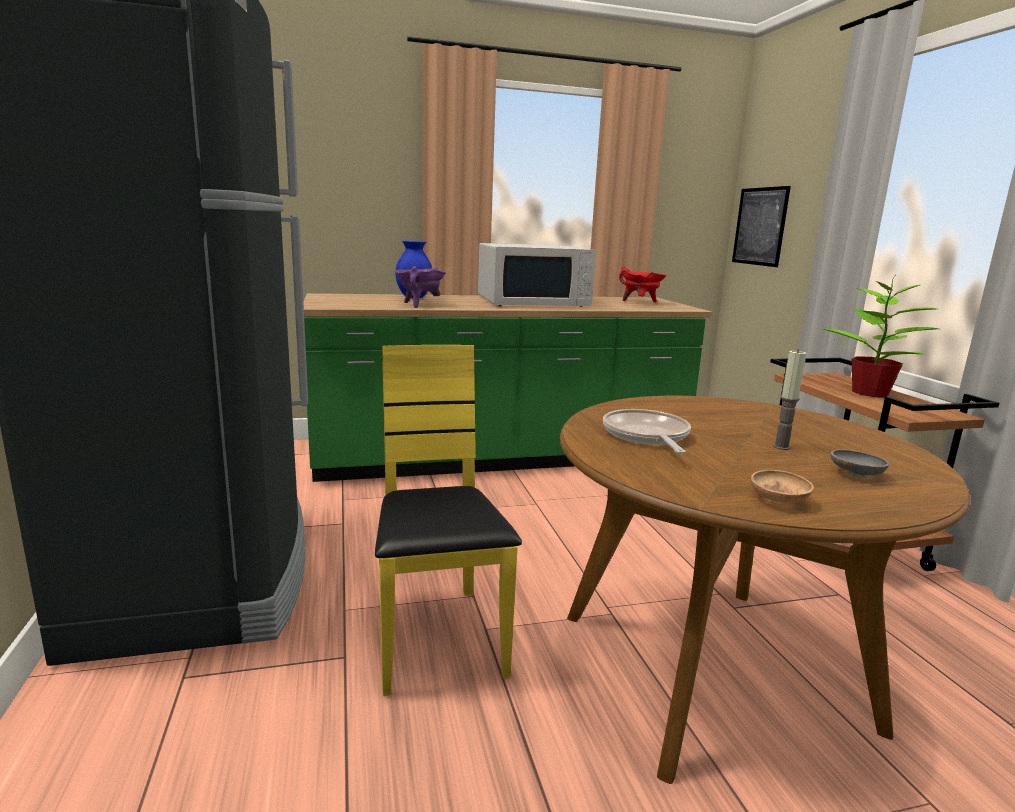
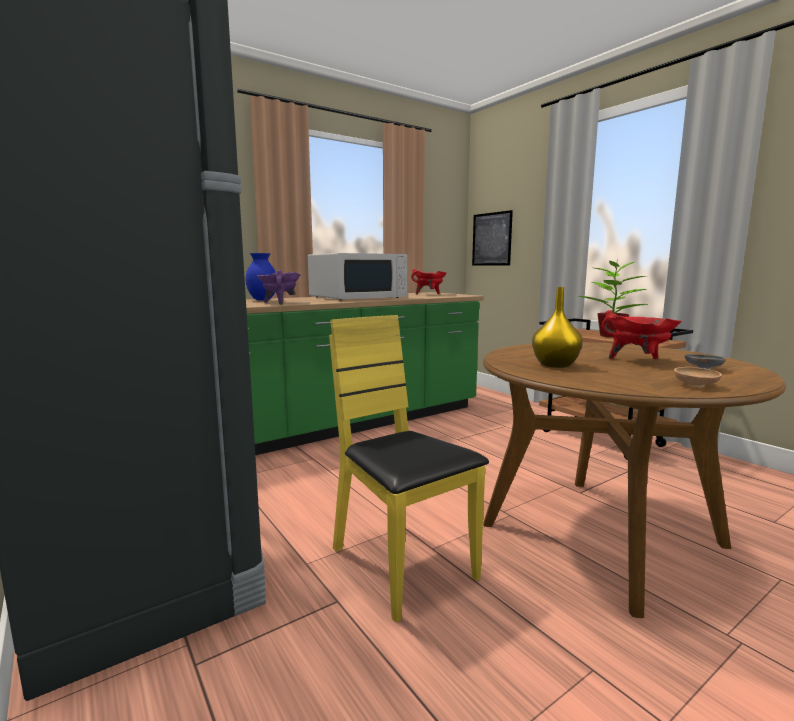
camera: 20 degrees left, 5 degrees down
frying pan [603,409,691,454] -> yellow vase [532,287,583,368]
candle [773,349,807,450] -> red cooking pot [602,310,682,359]

